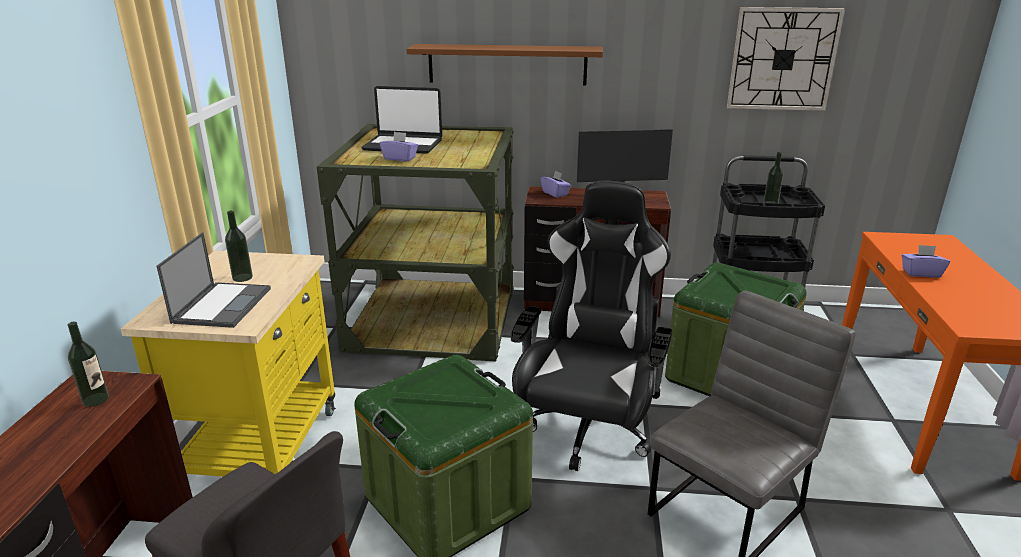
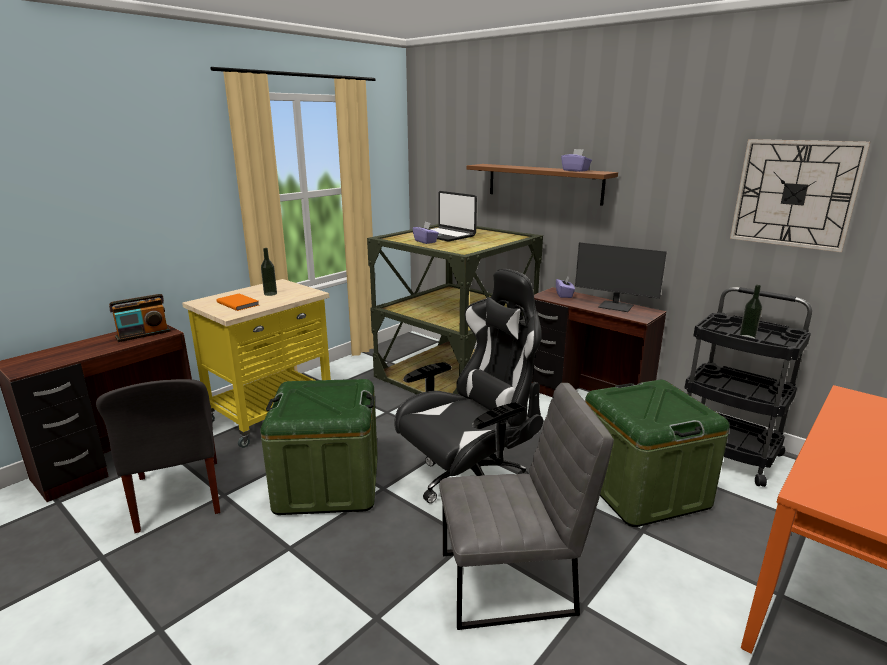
camera: 35 degrees right, 5 degrees down
bottle [67,322,109,407] -> radio [109,294,171,342]
laptop [156,232,271,328] -> orange book [217,294,259,311]
purple tissue box [902,245,950,278] -> purple tissue box moved to [561,149,592,172]

